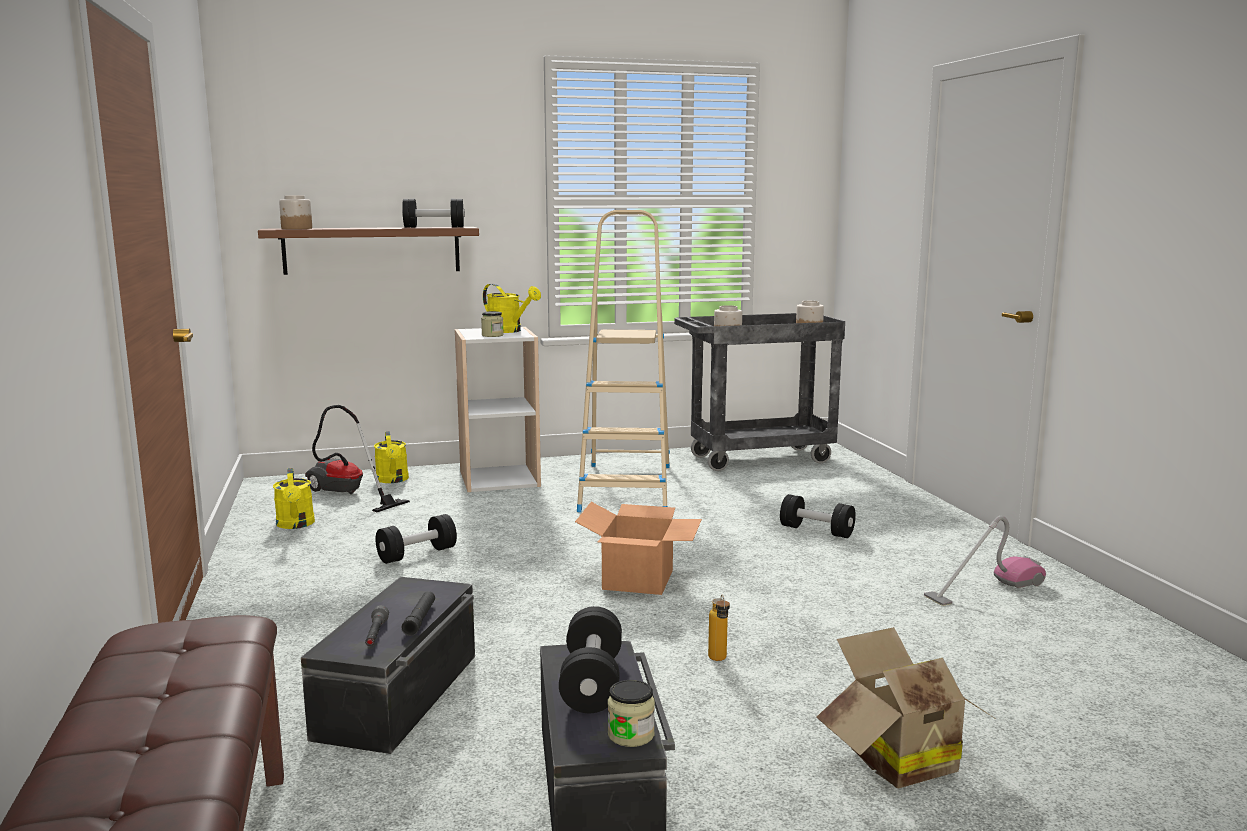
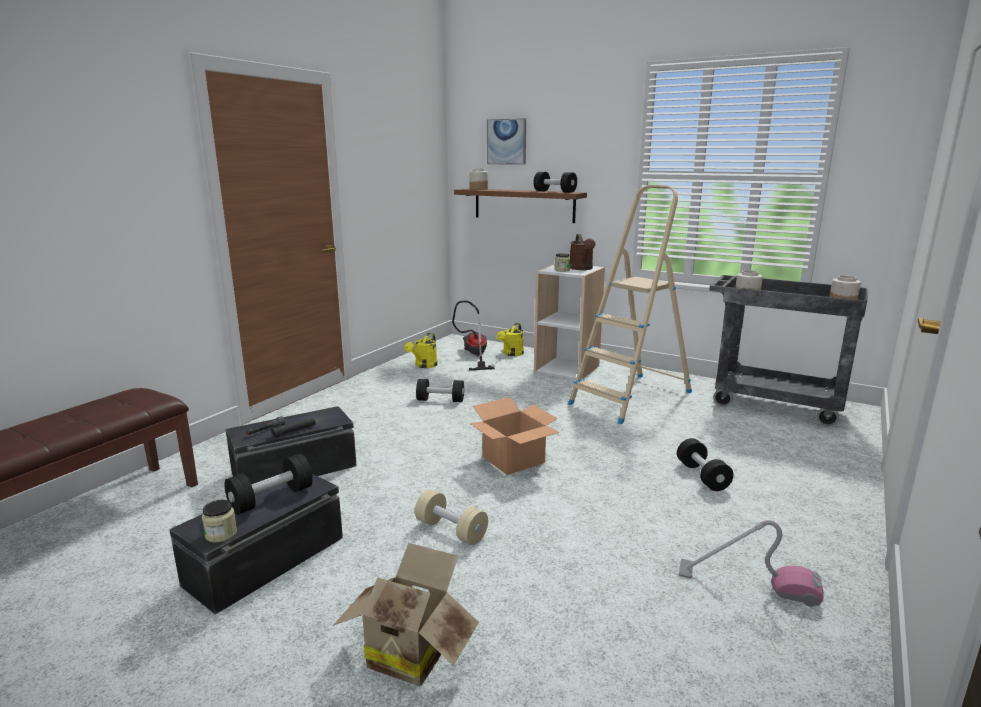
camera: 45 degrees right, 5 degrees up
yellow watering can [483,284,541,333] -> brown watering can [570,234,595,270]
bottle [708,594,730,661] -> beige dumbbell [415,489,488,545]
none -> picture [487,118,526,165]

